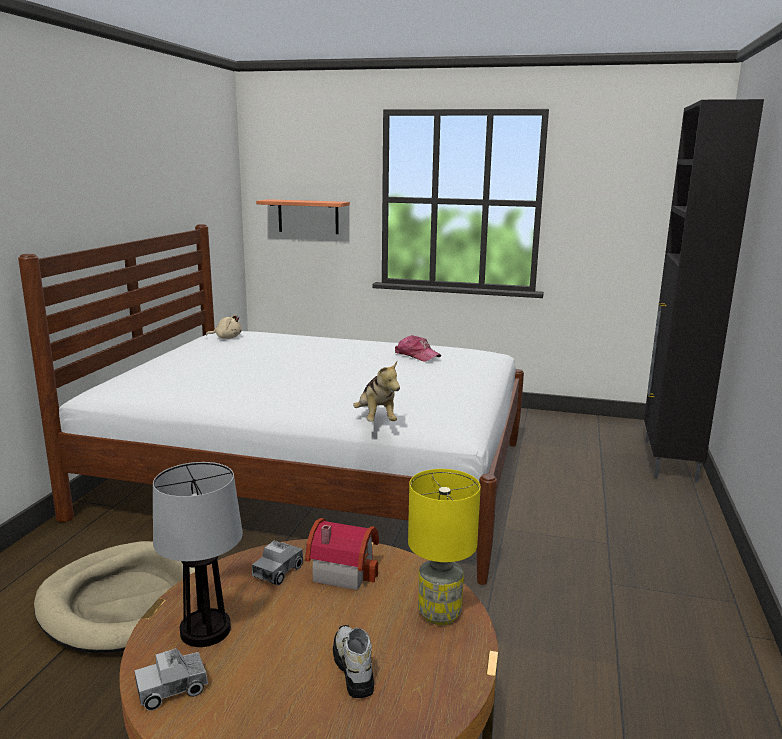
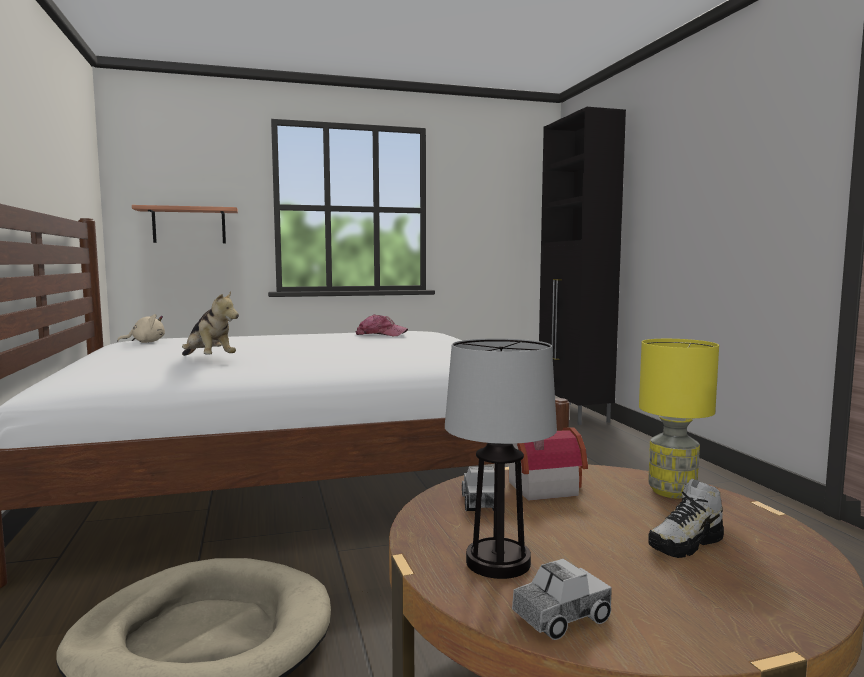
camera: 30 degrees left, 10 degrees down
toy truck [134,648,208,711] -> toy truck turned 150 degrees counterclockwise [512,559,612,640]
shoe [333,625,374,698] -> shoe turned 75 degrees counterclockwise [648,479,724,558]
plush toy [353,361,400,422] -> plush toy moved to [182,291,239,356]

